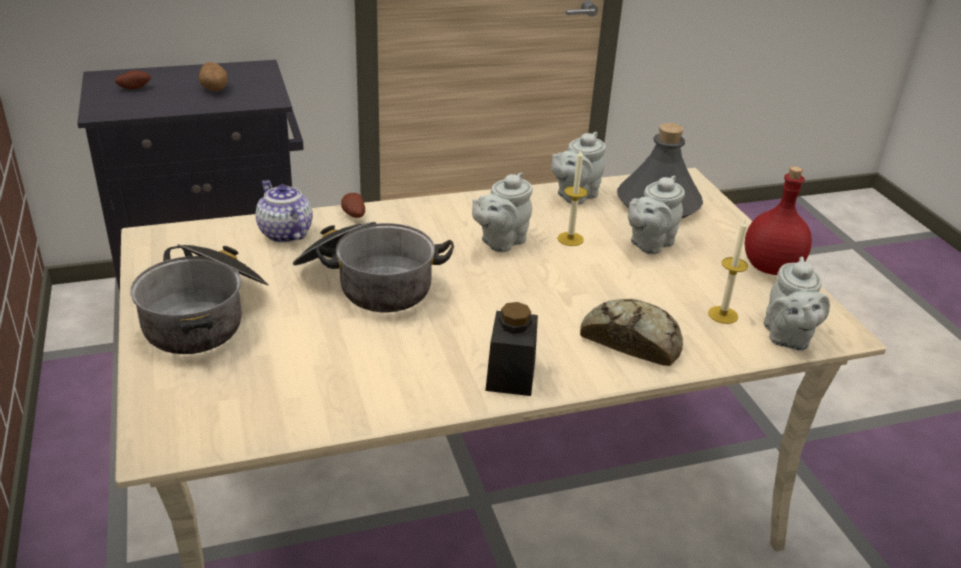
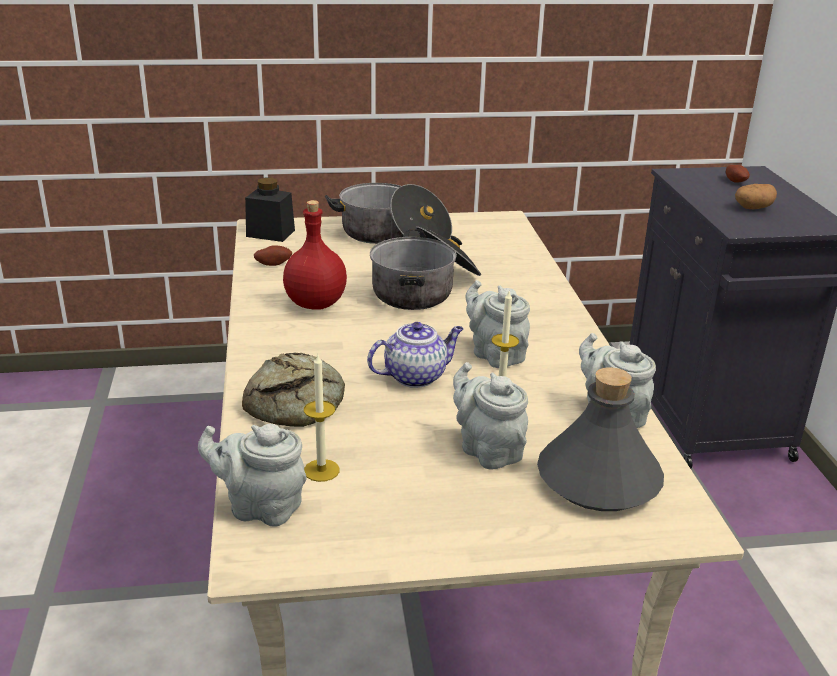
camera: 100 degrees right, 5 degrees down
teapot [256,180,313,243] -> teapot moved to [367,322,464,388]
potato [341,193,365,218] -> potato moved to [254,245,292,266]
black jar [486,302,538,396] -> black jar moved to [245,178,295,242]
red bottle [744,166,812,275] -> red bottle moved to [283,200,347,310]

